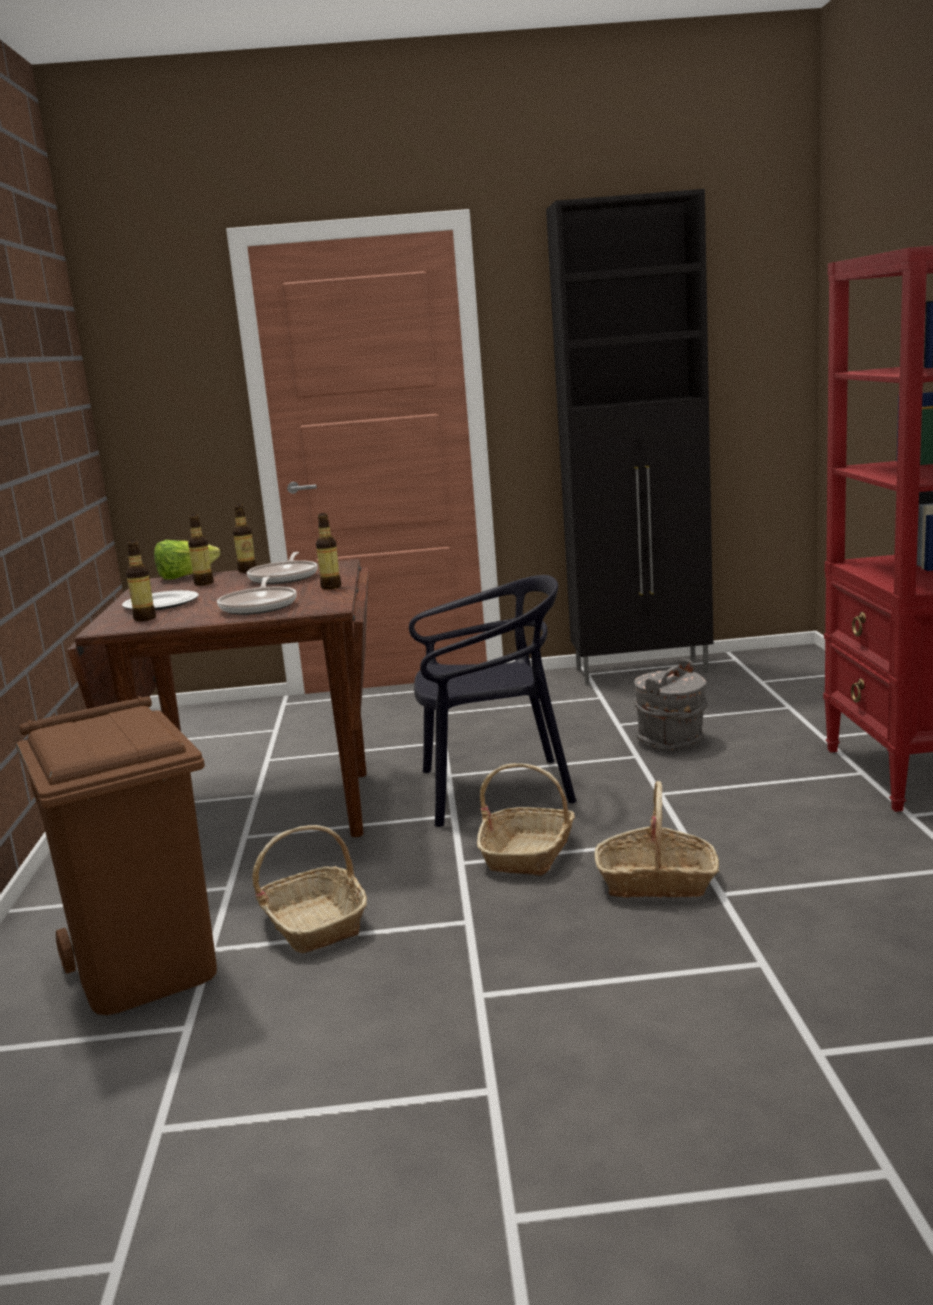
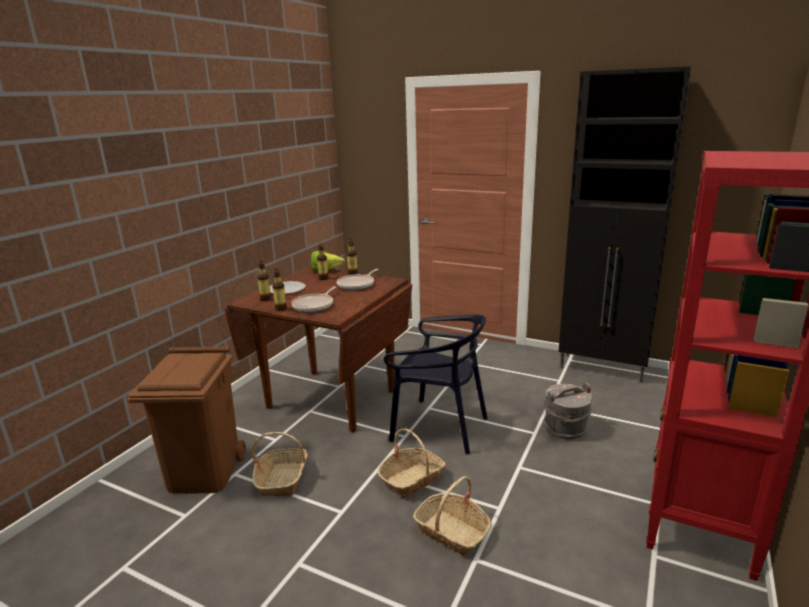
camera: 30 degrees right, 5 degrees up
bottle [316,513,341,589] -> bottle moved to [272,269,287,311]

